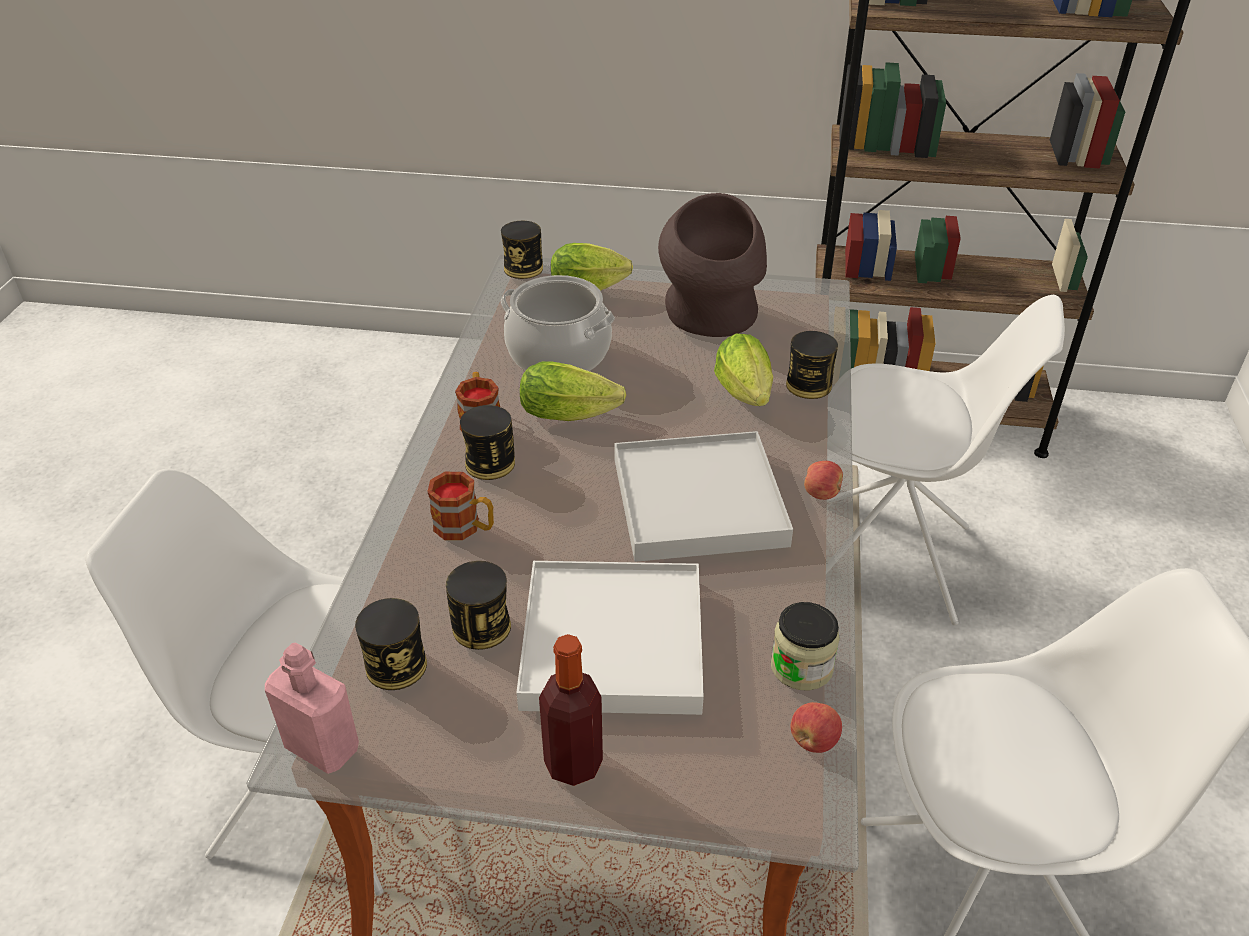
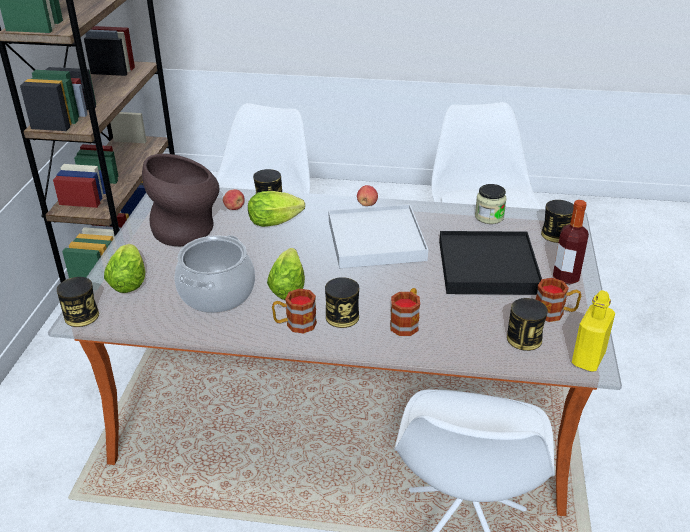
camera: 90 degrees left, 5 degrees down
pink bottle [265,642,359,774] -> yellow bottle [572,290,615,372]
can [446,561,511,650] -> can moved to [541,200,574,243]
white tray [516,561,704,715] -> black tray [439,231,542,295]
apple [791,702,842,753] -> apple moved to [223,189,245,210]
none -> mug [536,278,581,322]

